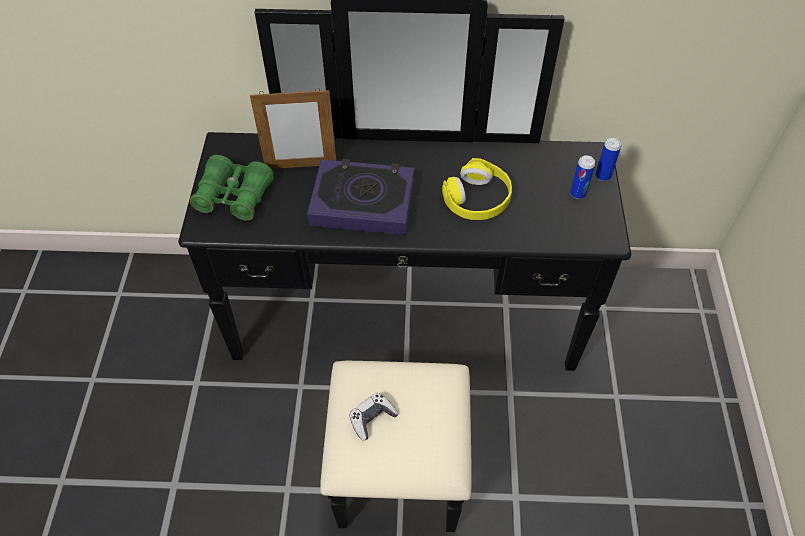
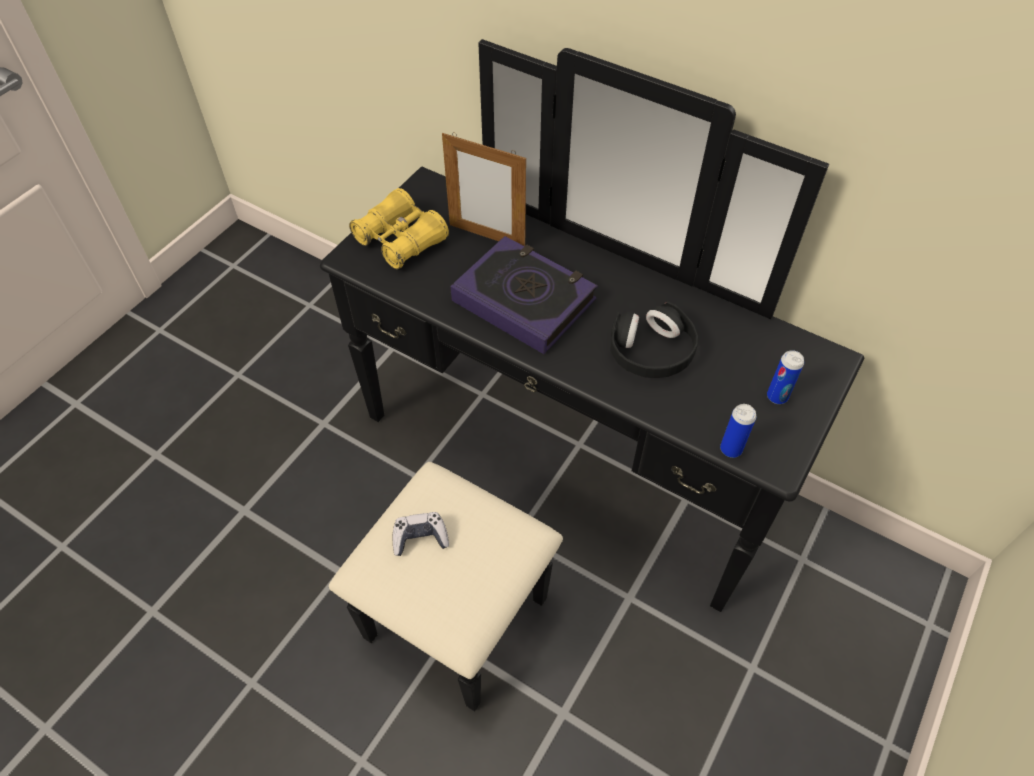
camera: 30 degrees right, 0 degrees up
green binoculars [190,155,274,220] -> yellow binoculars [349,188,449,269]
yellow headphones [442,158,512,220] -> black headphones [610,301,698,378]
can [595,137,621,181] -> can moved to [720,404,756,458]

